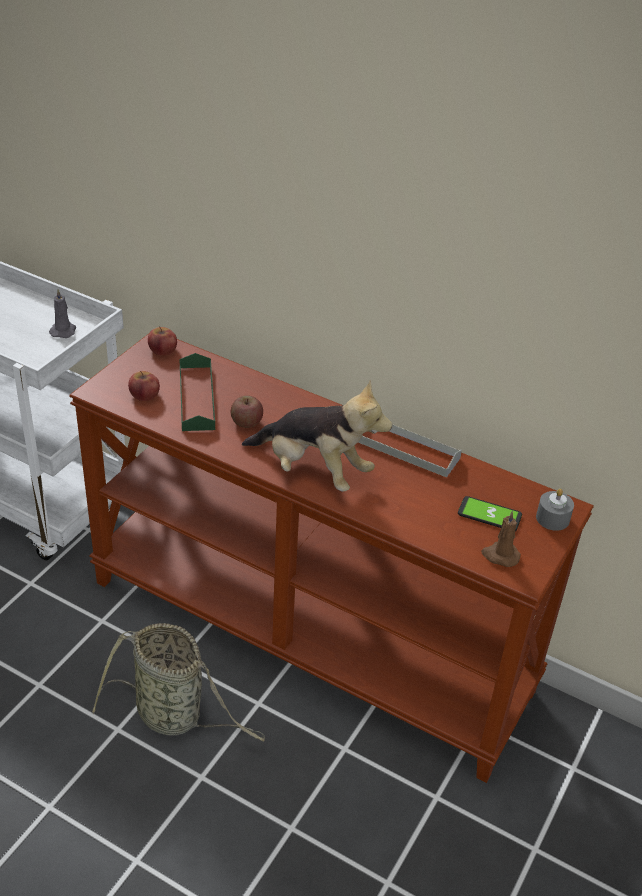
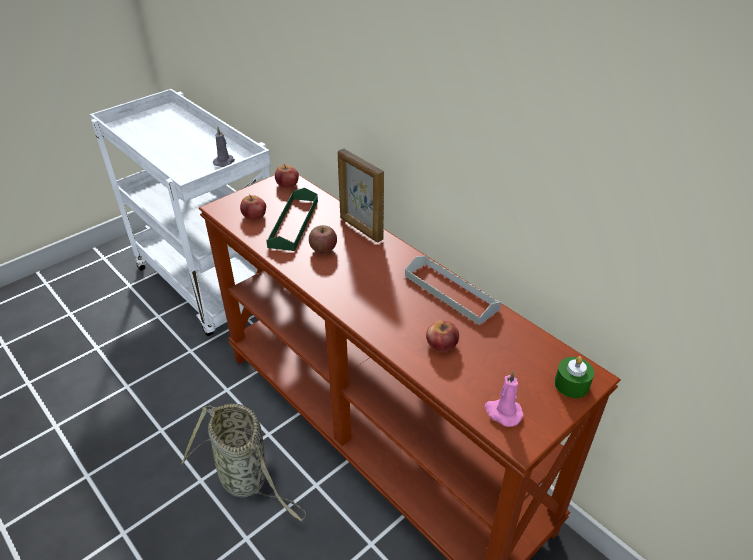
camera: 20 degrees right, 0 degrees up
plush toy [242,380,392,491] -> none
phone [458,496,522,531] -> none
brown candle [481,511,521,567] -> pink candle [485,371,524,427]
grey candle [536,489,574,531] -> green candle [554,356,594,398]
none -> picture frame [338,148,384,242]
none -> apple [426,320,459,352]

